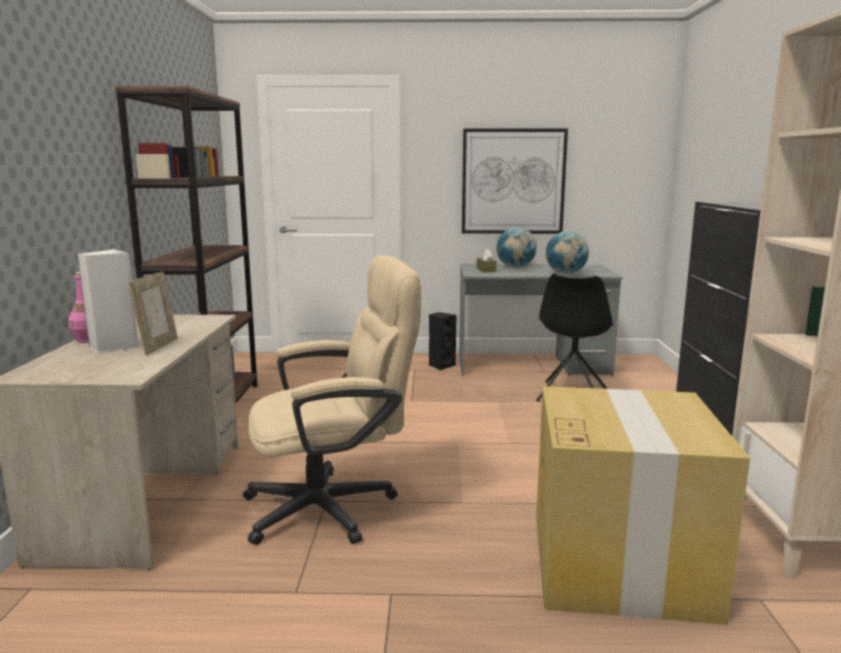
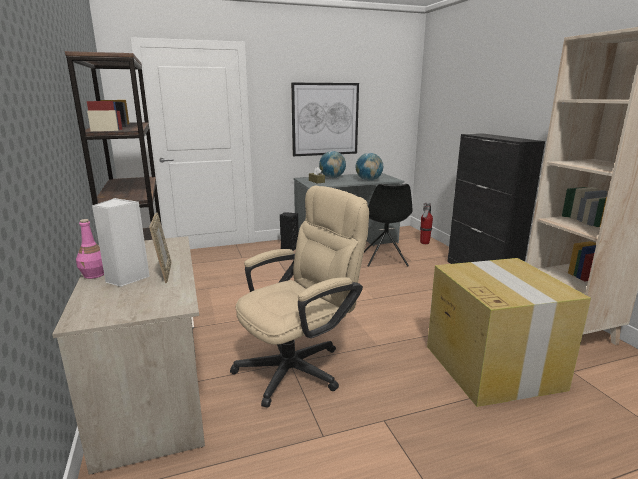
camera: 20 degrees left, 5 degrees up
none -> fire extinguisher [420,202,433,244]

